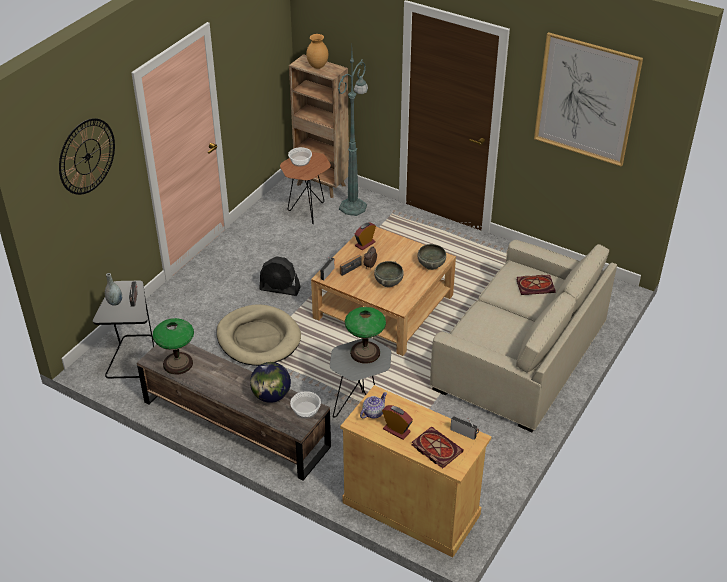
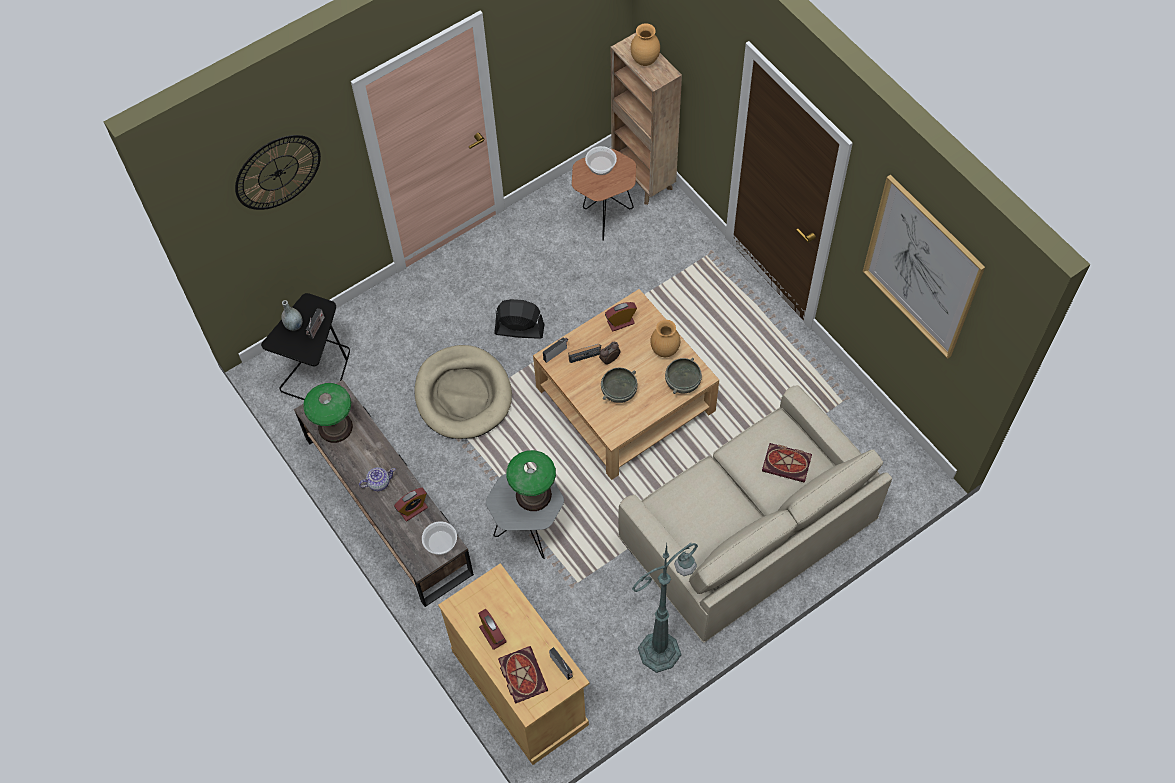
camera: 25 degrees right, 20 degrees up
globe [250,362,291,403] -> alarm clock [394,488,428,521]
black fan [259,256,300,296] -> black fan turned 150 degrees clockwise [494,299,545,339]
green floor lamp [338,48,368,216] -> green floor lamp moved to [632,543,698,673]
teapot [360,392,387,419] -> teapot moved to [359,467,395,491]
none -> brown vase [650,320,680,357]

